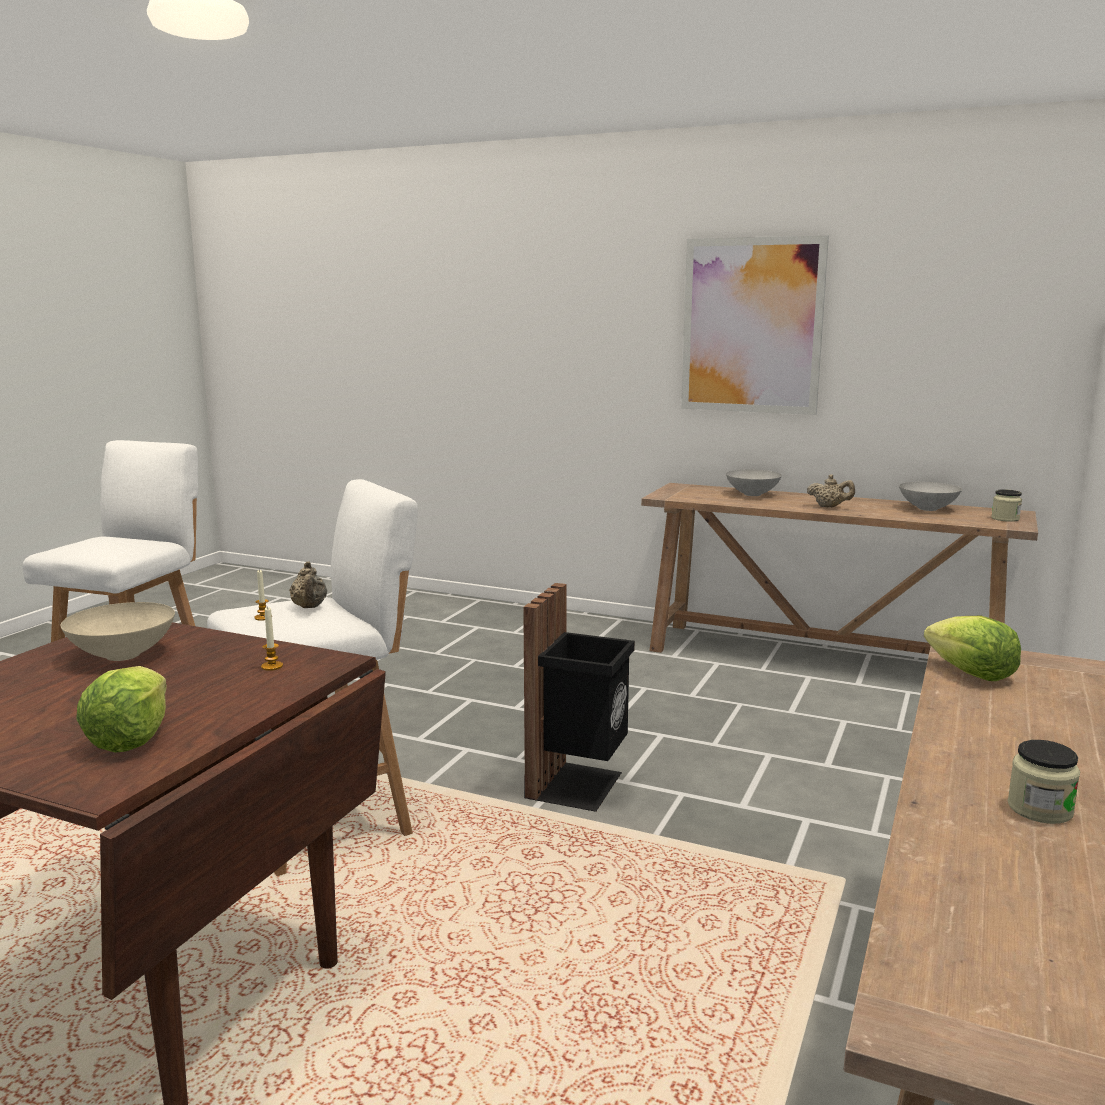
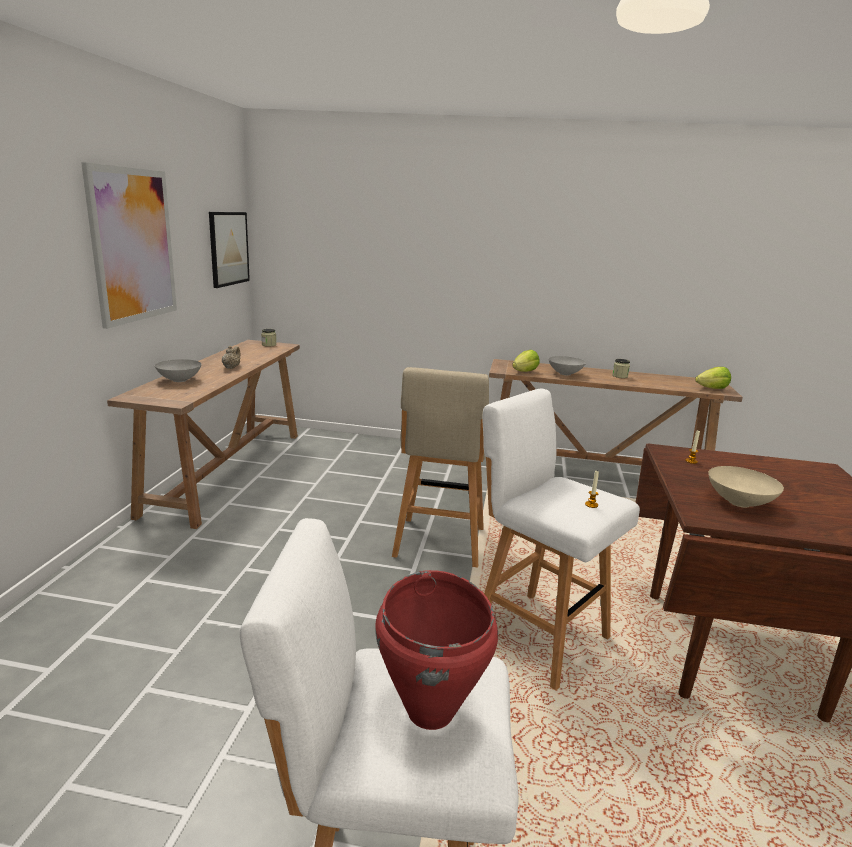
camera: 105 degrees left, 5 degrees up
lettuce [76,666,167,753] -> lettuce moved to [695,367,731,389]
beige teapot [289,562,327,608] -> none
black trash can [523,583,635,812] -> beige stool [392,367,489,568]
grey bowl [899,482,962,511] -> grey bowl moved to [549,356,586,376]
none -> picture [209,212,250,288]
none -> red cooking pot [375,570,498,730]

